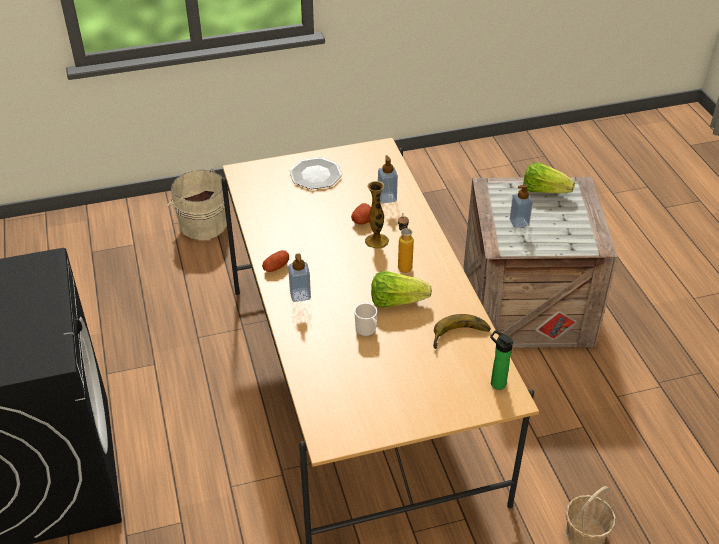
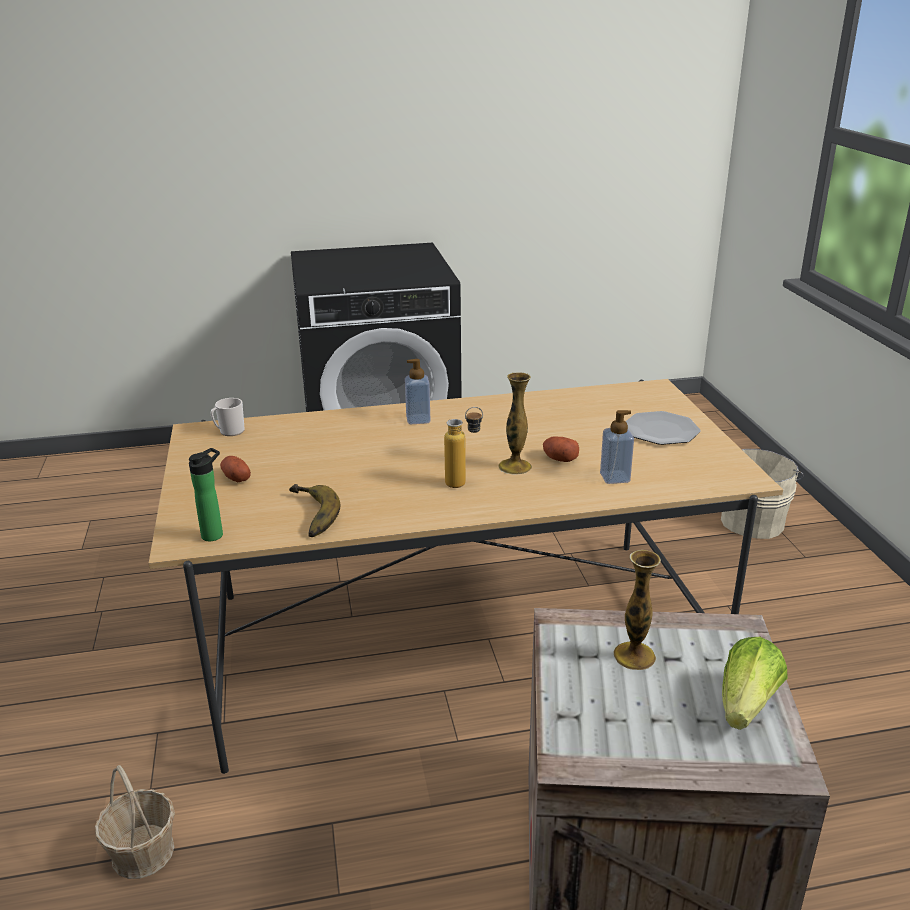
camera: 95 degrees right, 15 degrees down
potato [262,250,289,272] -> potato moved to [220,456,251,482]
mug [354,303,377,336] -> mug moved to [210,398,245,436]
lettuce [371,271,432,308] -> none
soap dispenser [510,184,533,228] -> vase [613,550,661,670]

